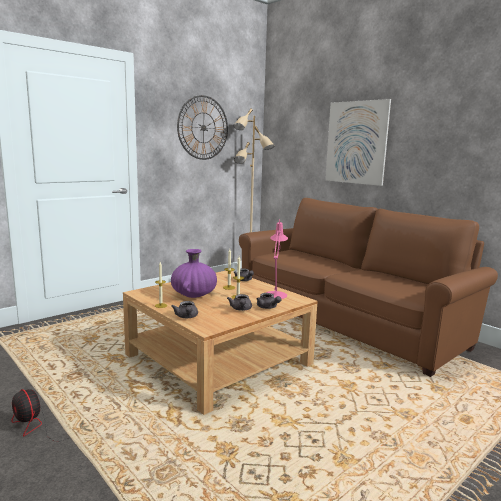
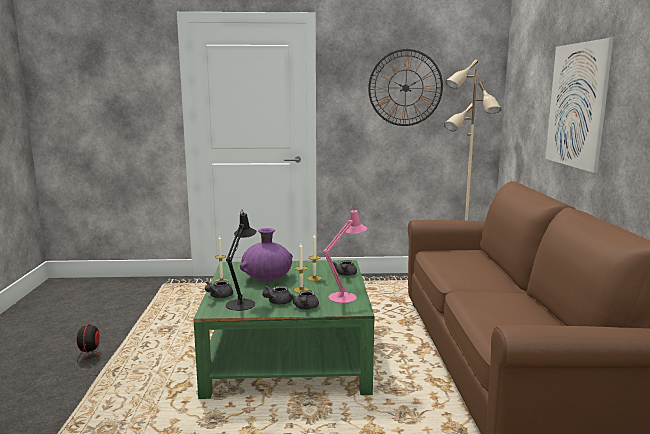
camera: 40 degrees right, 0 degrees up
beige coffee table [123,271,317,415] -> green coffee table [193,260,375,399]
none -> black table lamp [226,209,257,311]

